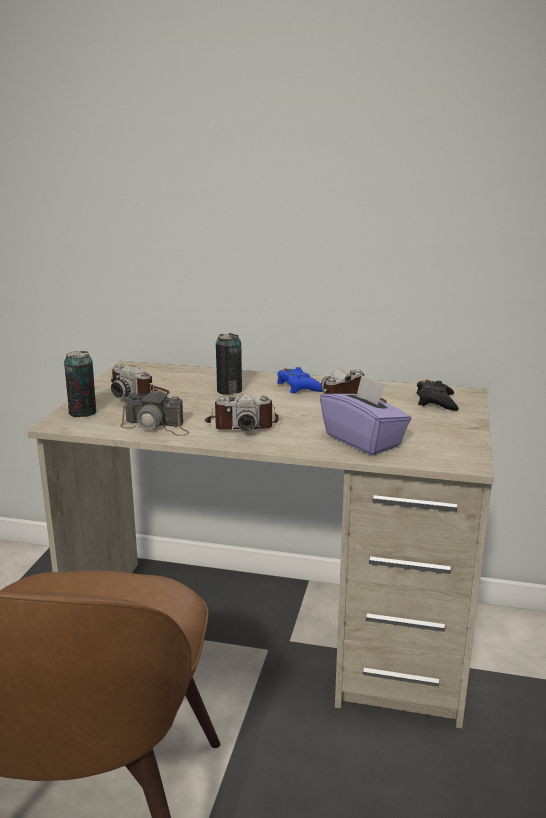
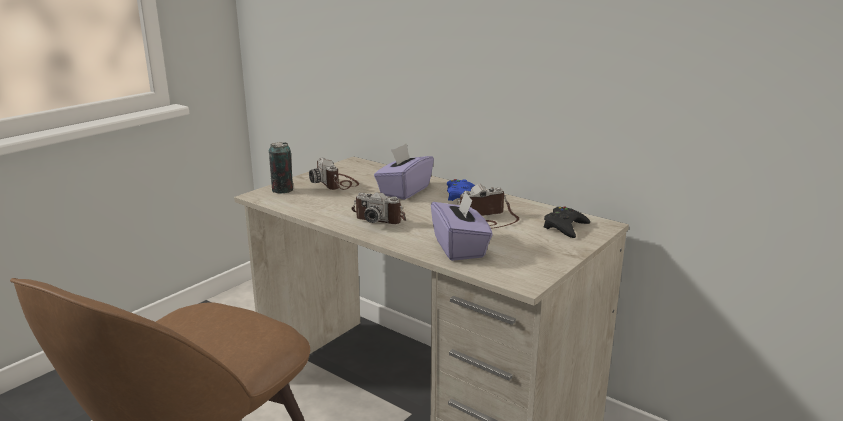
camera: 25 degrees right, 0 degrees up
camera [120,389,189,436] -> none
can [216,333,242,395] -> purple tissue box [374,144,434,200]

